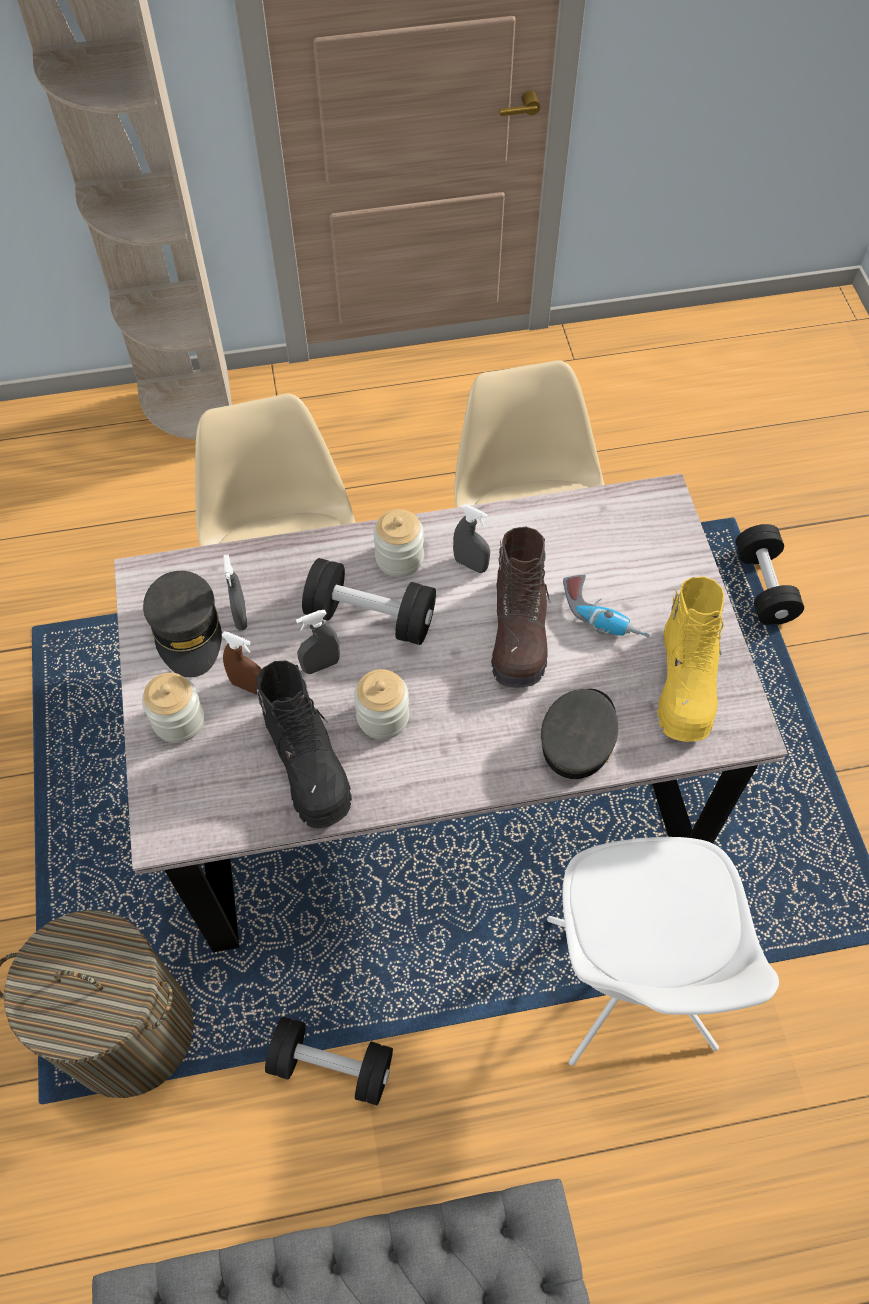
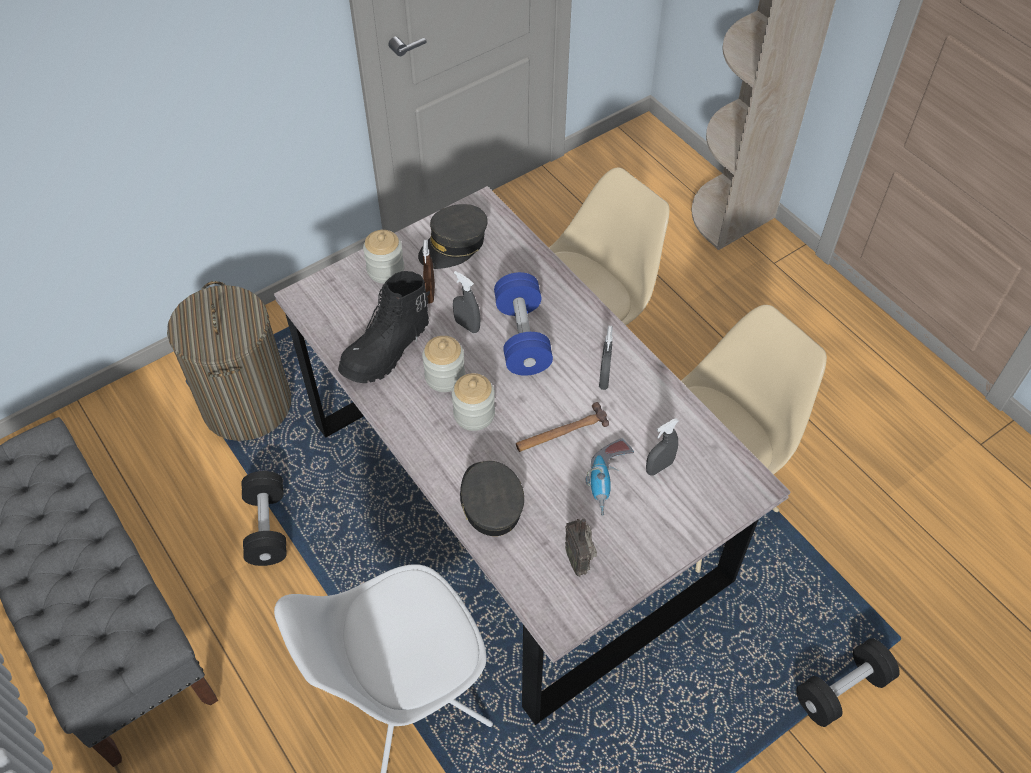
camera: 65 degrees right, 5 degrees down
grey spray bottle [223,554,248,630] -> grey spray bottle moved to [646,418,679,476]
black dumbbell [302,558,436,645] -> blue dumbbell [494,272,553,376]
jar [373,509,424,577] -> jar moved to [452,373,495,431]
brown boot [491,527,551,688] -> hammer [516,402,609,452]
grey cap [541,689,618,779] -> grey cap turned 105 degrees counterclockwise [460,461,524,536]
yellow boot [657,576,724,742] -> radio [565,519,597,577]

